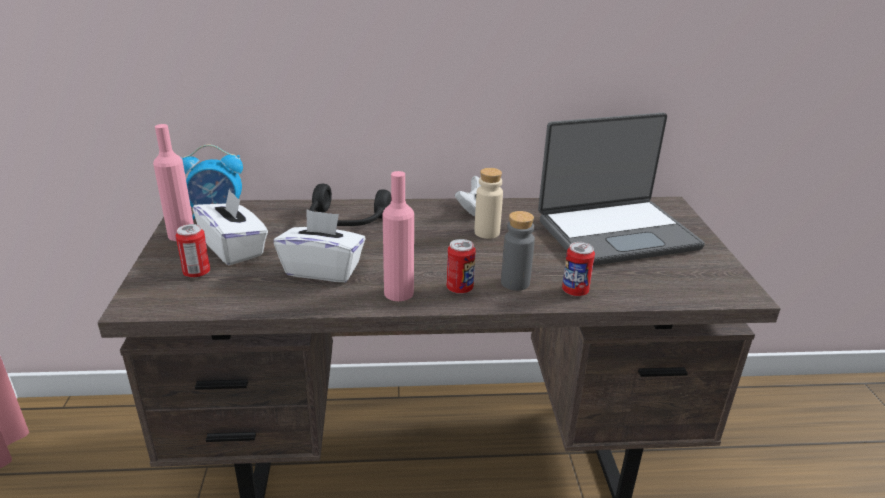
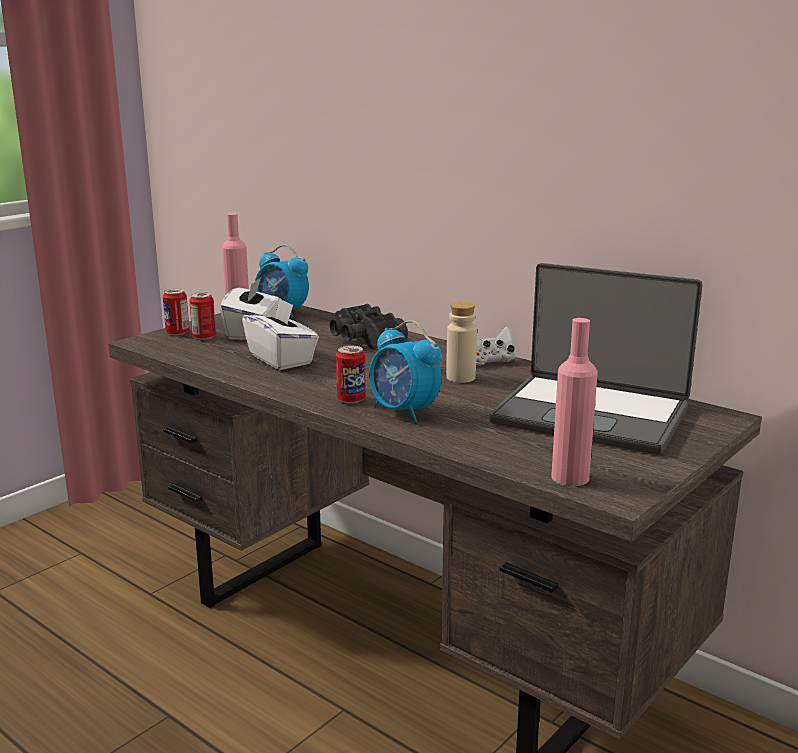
camera: 45 degrees right, 10 degrees down
black headphones [310,184,391,226] -> black binoculars [330,304,408,349]
pink bottle [383,171,414,301] -> pink bottle moved to [551,318,598,486]
grey bottle [501,211,535,291] -> alarm clock [369,320,442,422]
can [562,242,595,296] -> can moved to [163,289,189,335]

